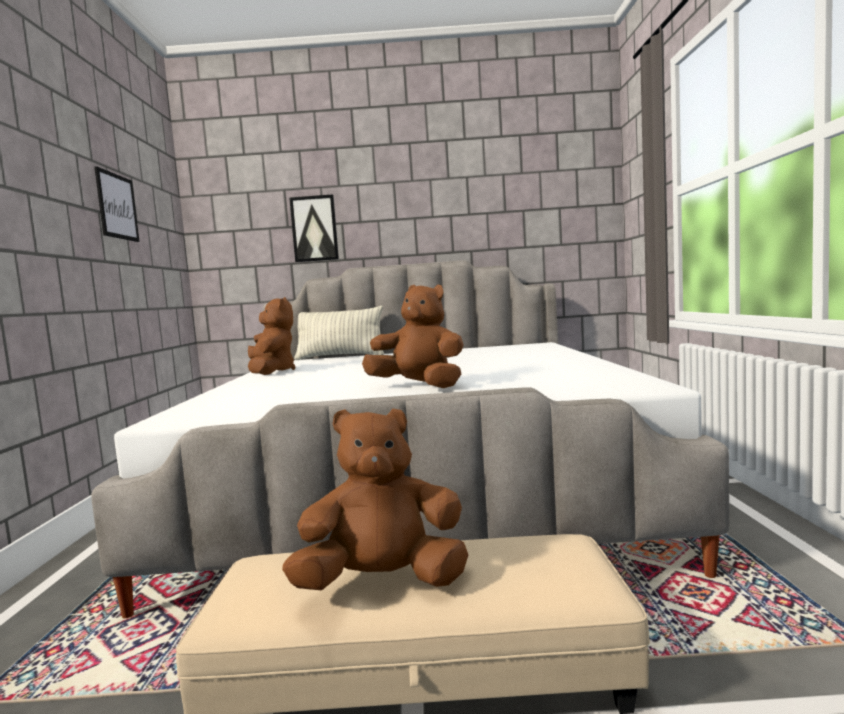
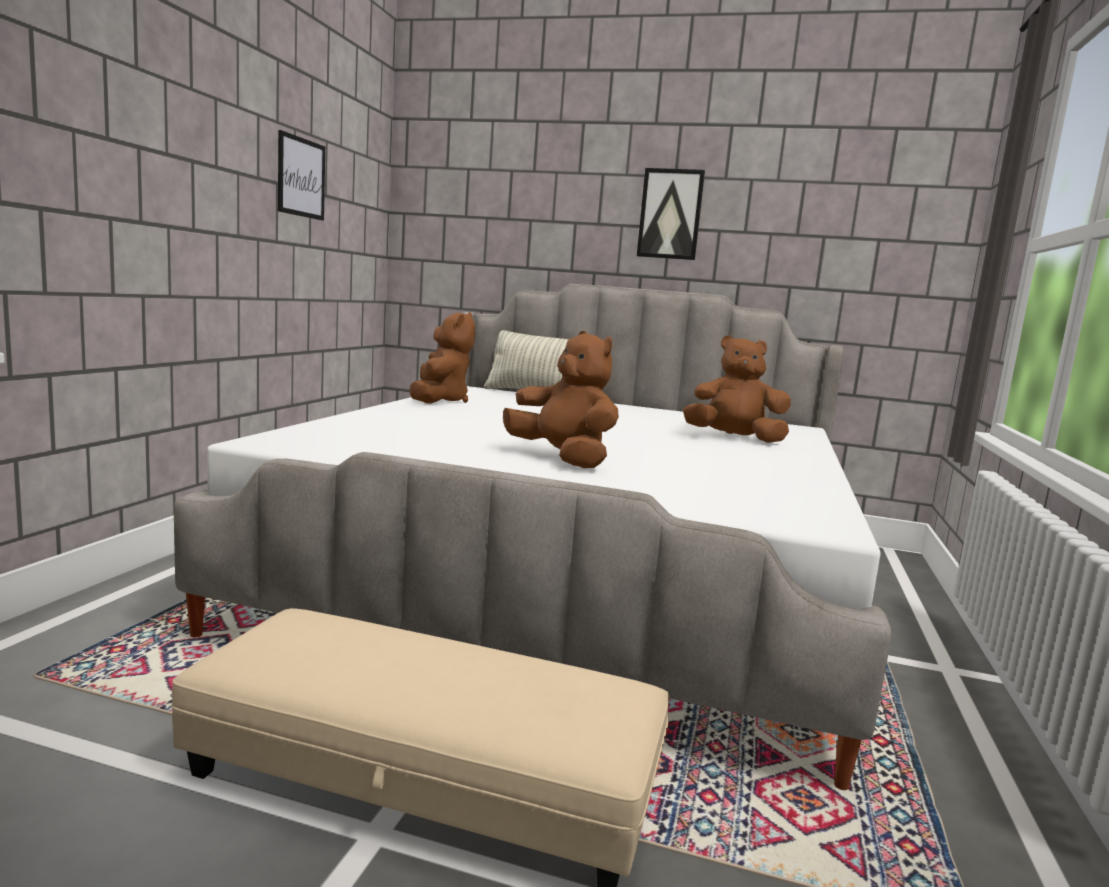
camera: 15 degrees right, 5 degrees up
brown plush toy [282,409,468,591] -> brown plush toy moved to [683,335,791,443]
picture [289,194,339,262] -> picture moved to [637,168,705,260]

